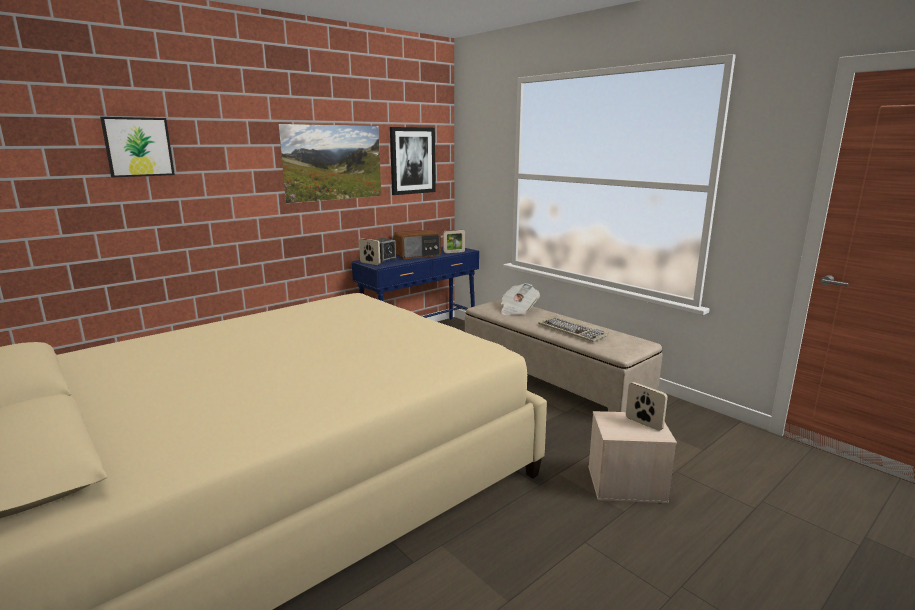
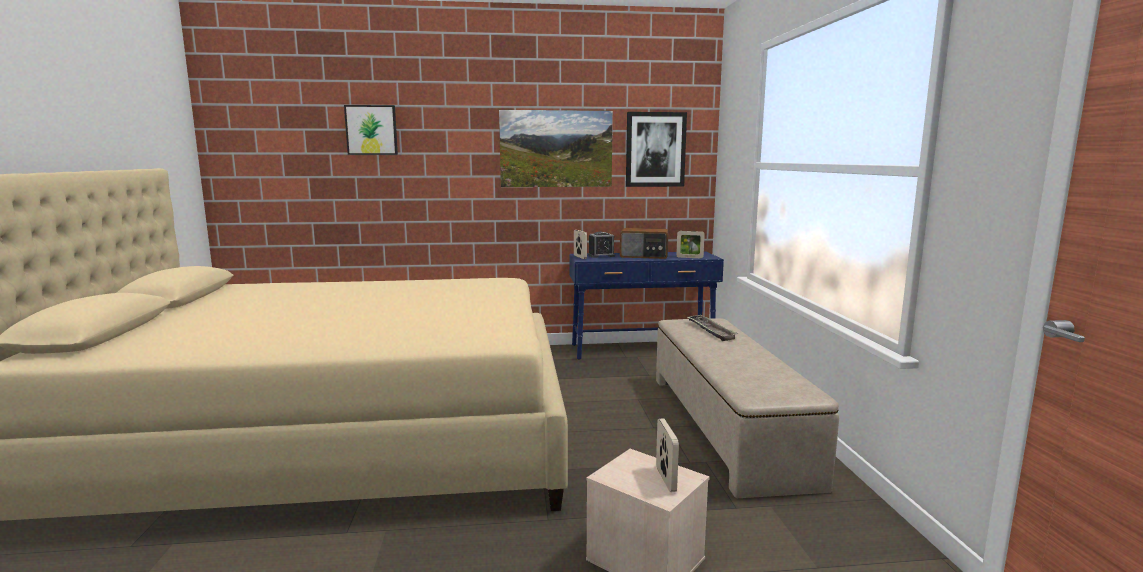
camera: 35 degrees right, 5 degrees down
newspaper [500,283,540,315] -> tray [686,315,738,341]
keyboard [539,316,608,342] -> none

